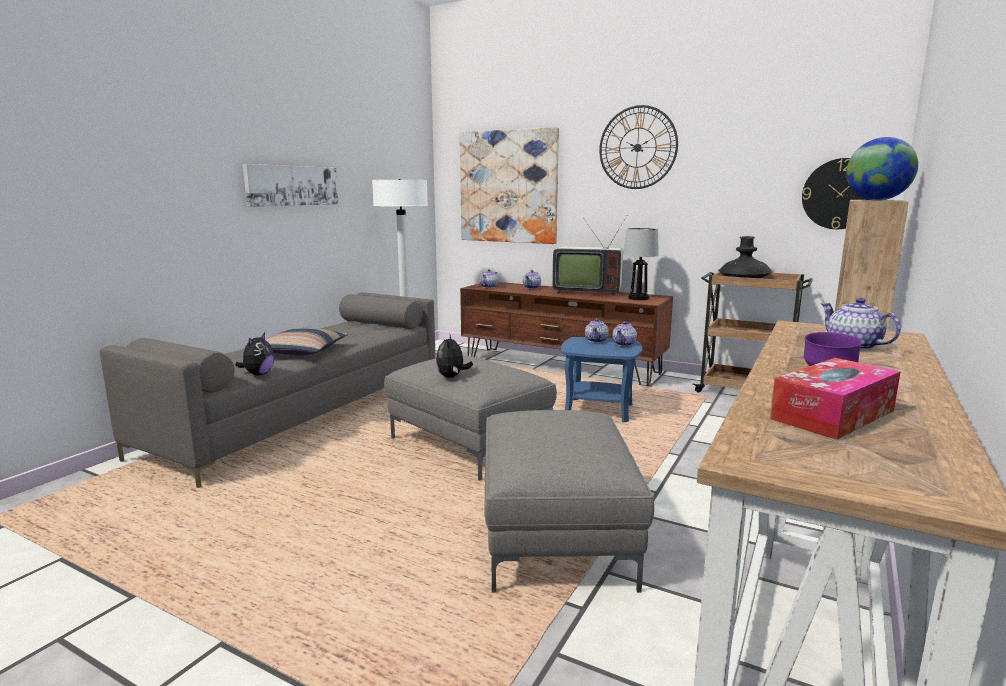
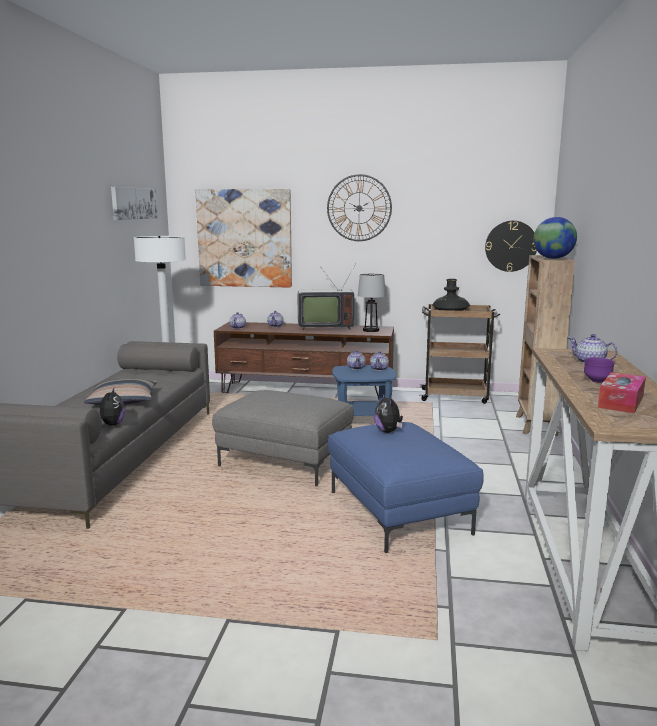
camera: 20 degrees left, 0 degrees up
picture [243,164,338,207] -> picture moved to [111,187,158,220]
plush toy [436,333,473,378] -> plush toy moved to [374,393,403,433]
grey ottoman [484,410,654,593] -> blue ottoman [328,422,484,553]

